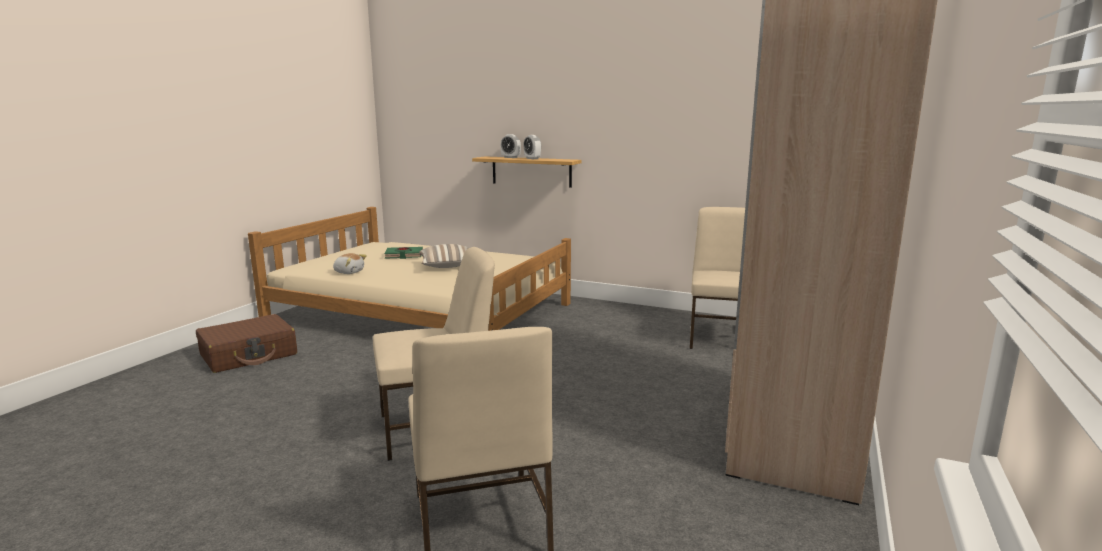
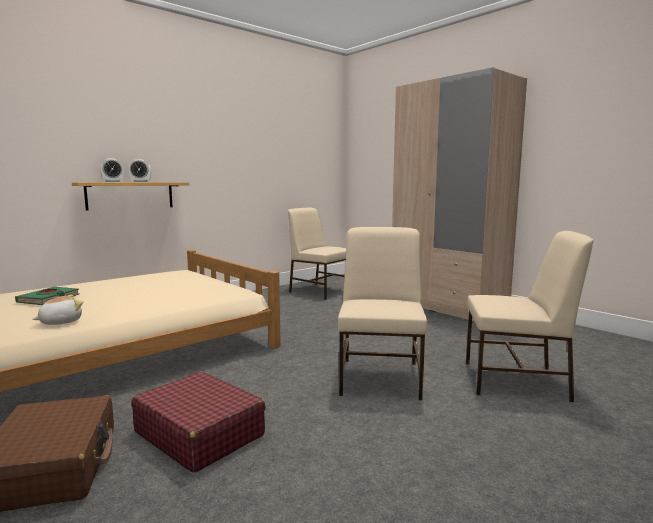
camera: 65 degrees left, 5 degrees down
pillow [419,244,468,268] -> none
none -> red suitcase [131,371,266,473]

